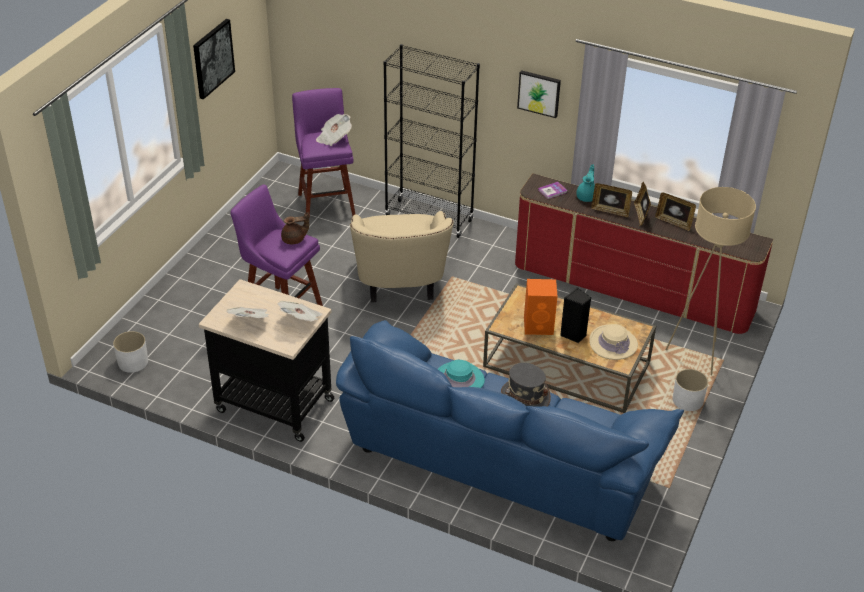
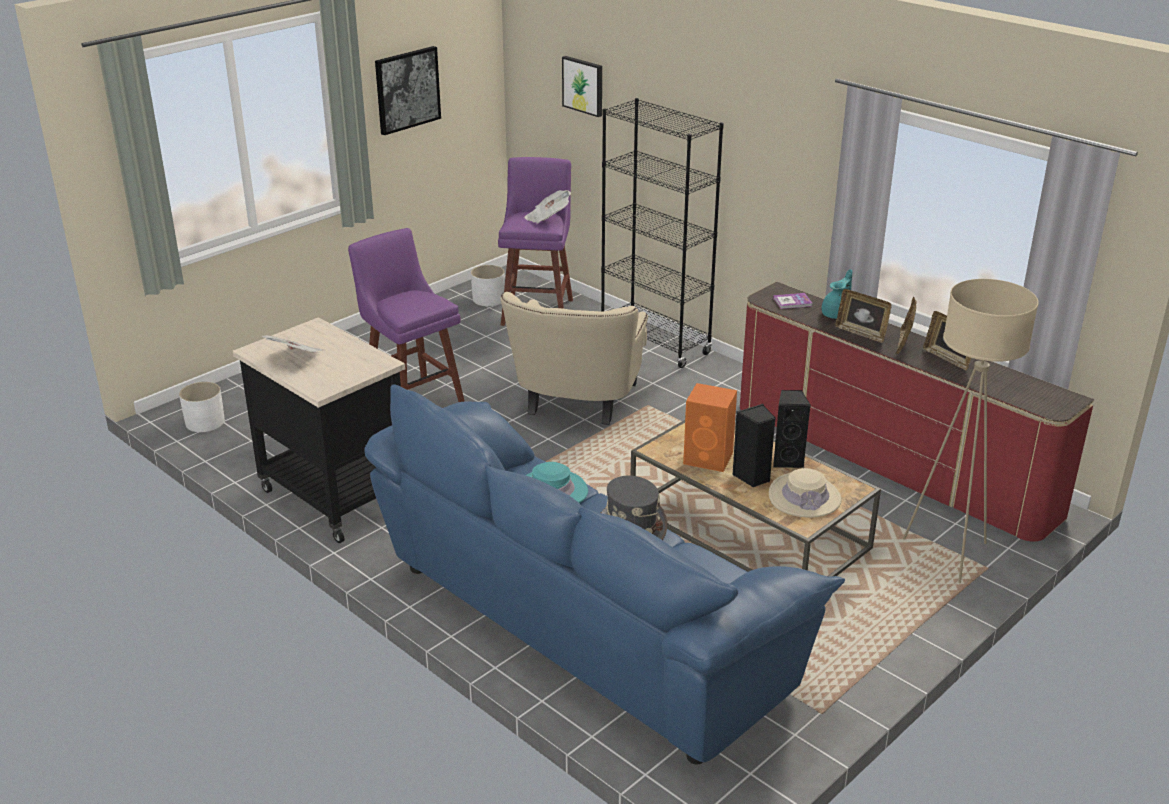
camera: 20 degrees right, 10 degrees down
newspaper [277,301,323,322] -> none
brown teapot [281,212,309,244] -> none
picture [517,70,561,118] -> picture moved to [562,56,602,117]
white planter [673,369,708,411] -> white planter moved to [471,265,505,306]
none -> black speaker [773,390,810,468]

